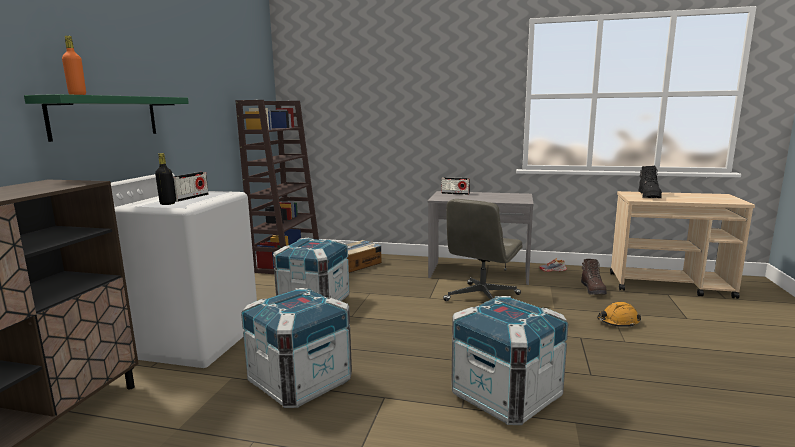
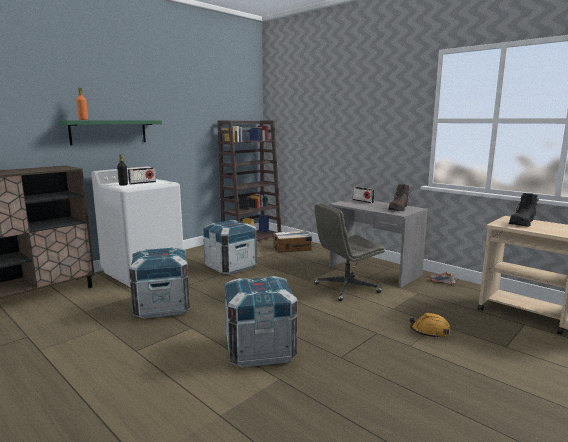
camera: 30 degrees right, 0 degrees up
brown boot [581,259,607,295] -> brown boot moved to [388,184,410,211]

